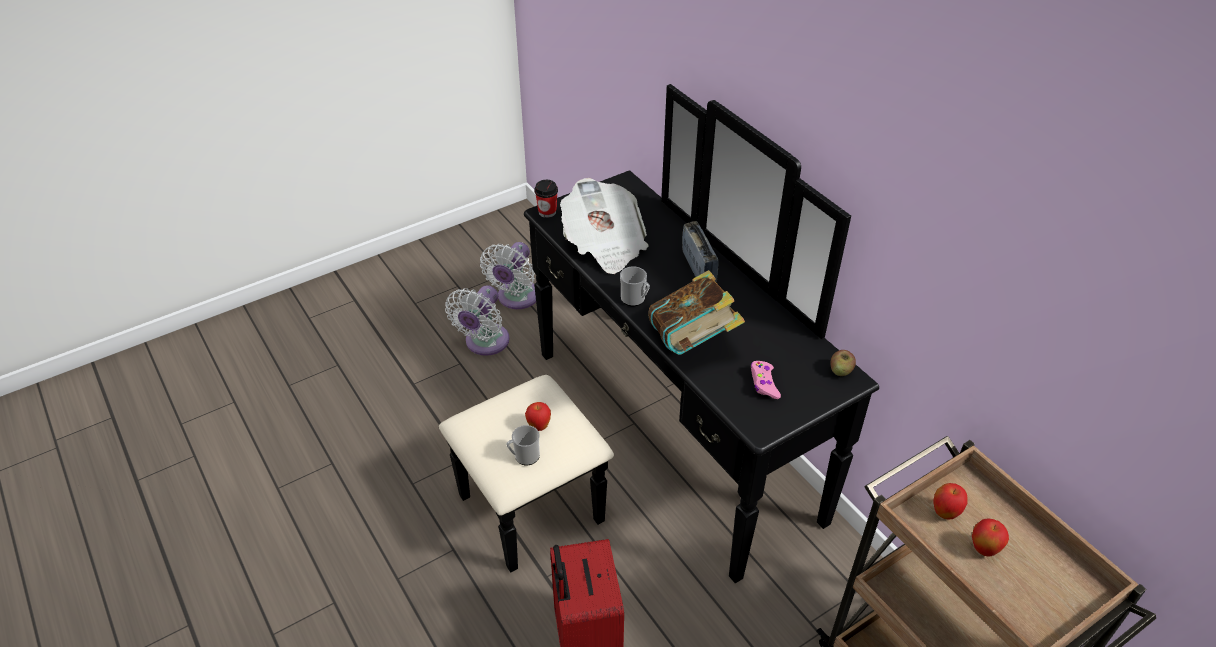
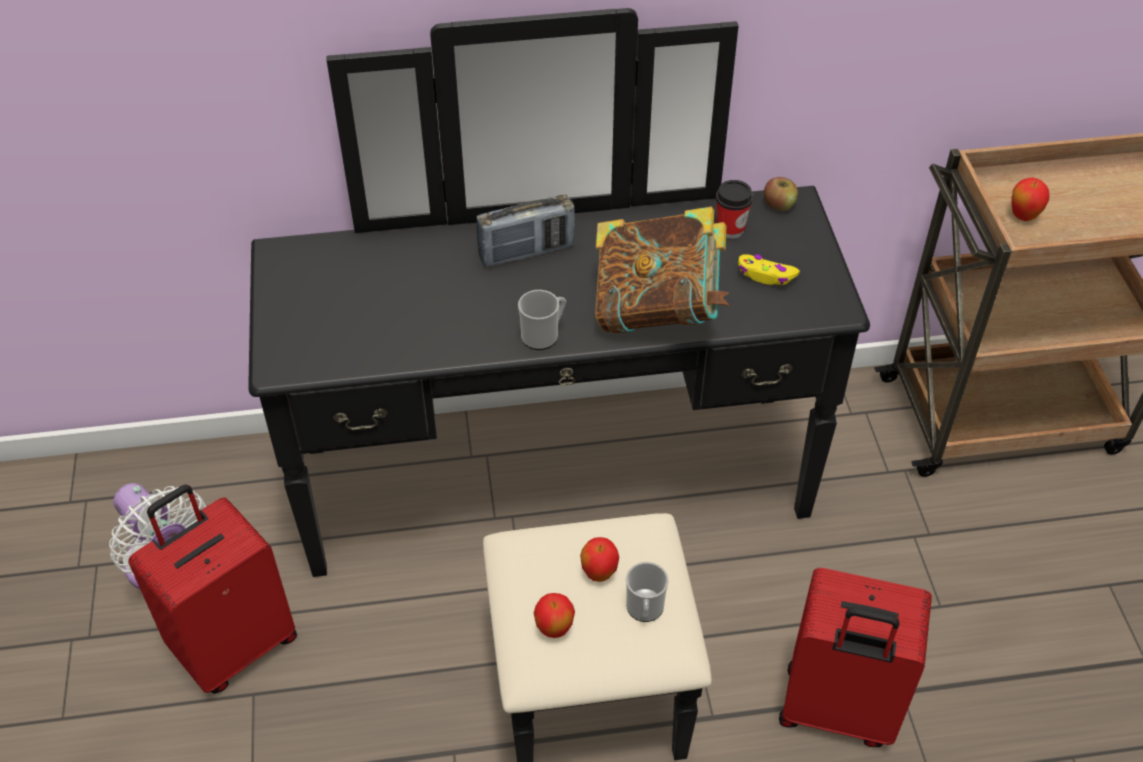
camera: 65 degrees left, 5 degrees up
white fan [445,285,510,356] -> red suitcase [128,484,297,694]
cup [535,180,558,218] -> cup moved to [716,180,753,239]
newspaper [560,178,649,274] -> none
radio [682,221,719,283] -> radio turned 150 degrees clockwise [476,195,575,267]
pink game controller [751,361,781,399] -> yellow game controller [738,254,800,285]
apple [972,518,1009,557] -> apple moved to [534,593,575,638]

